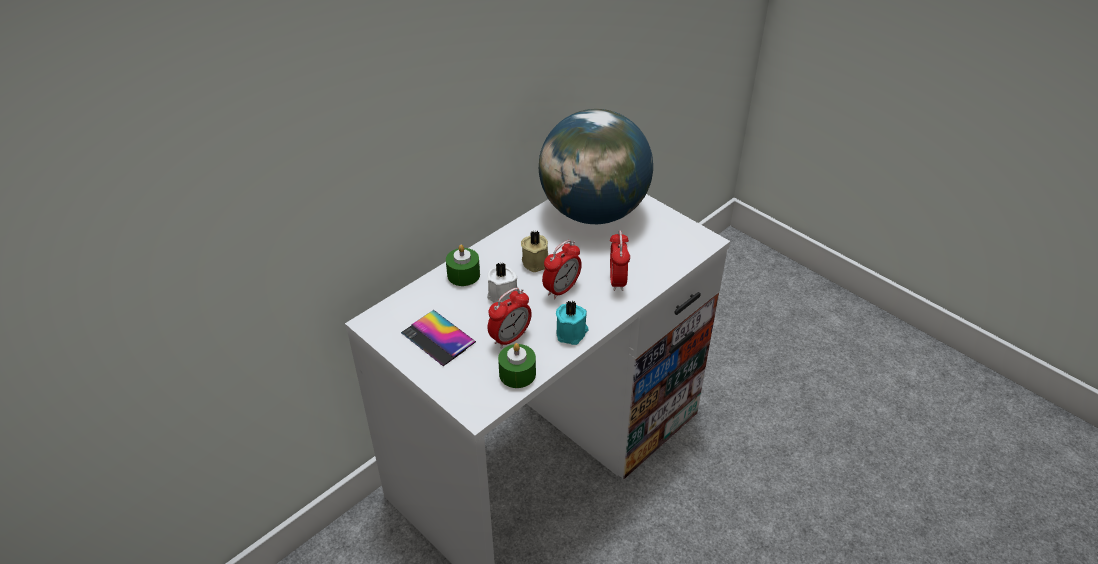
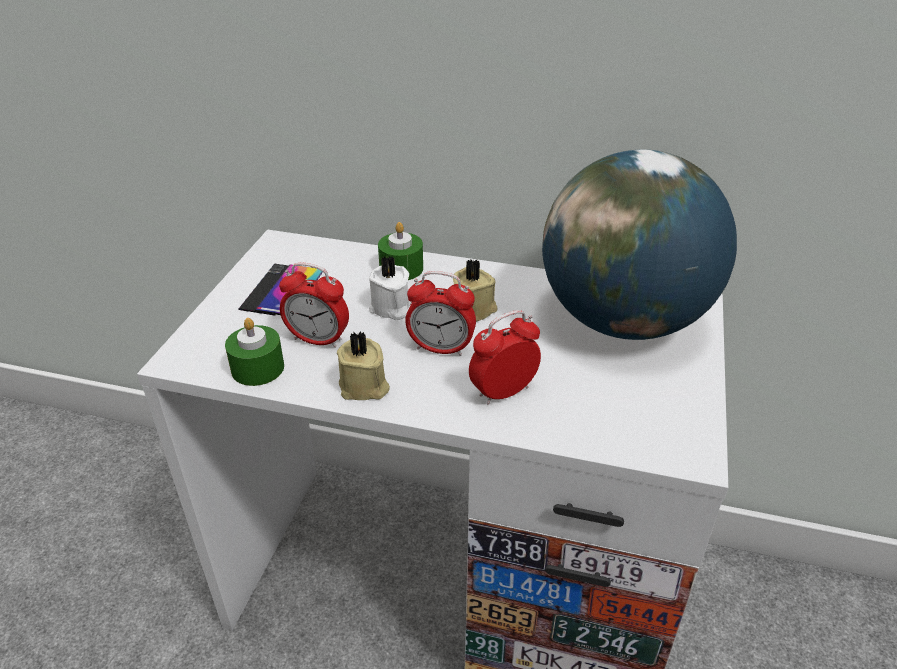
camera: 60 degrees right, 5 degrees down
turquoise candle [556,300,589,345] -> beige candle [337,331,390,400]

